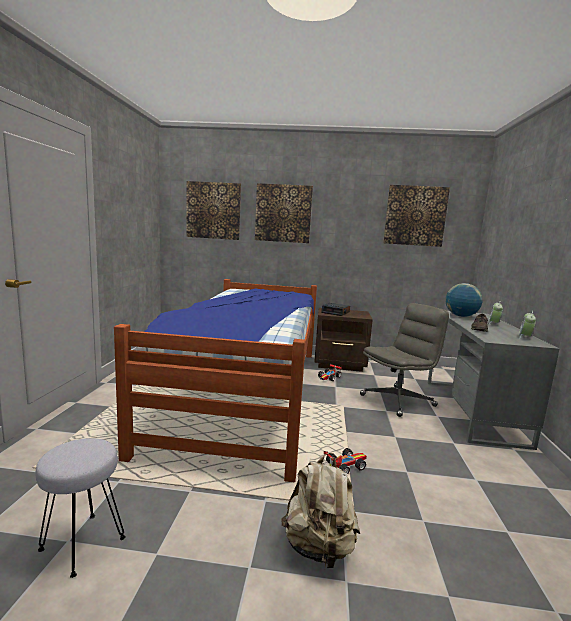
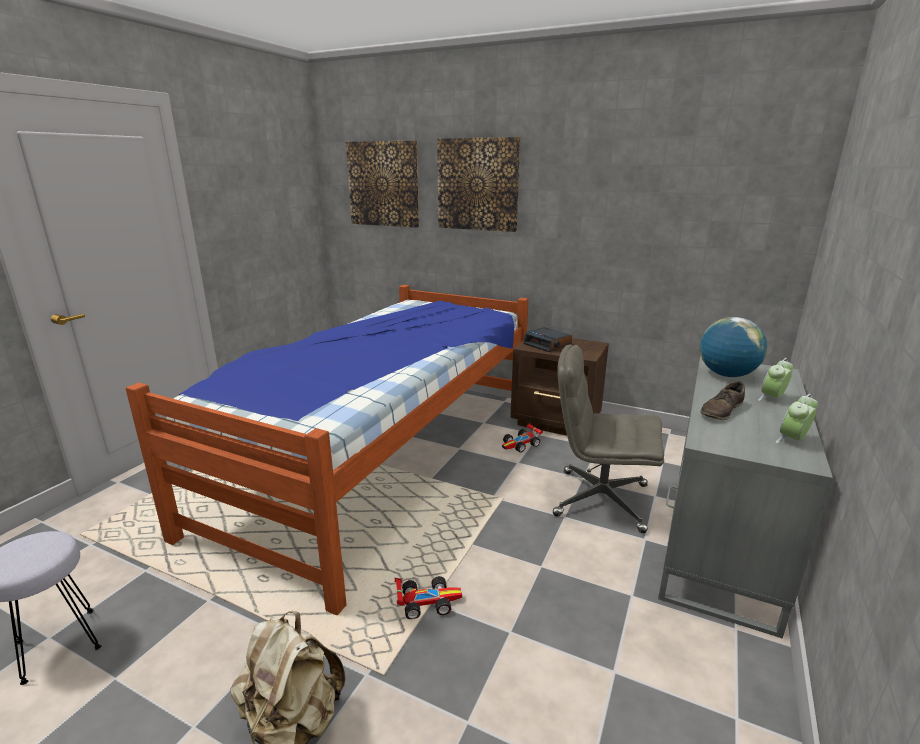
camera: 20 degrees right, 10 degrees up
grey office chair [360,303,449,417] -> grey office chair turned 150 degrees counterclockwise [553,345,664,533]
picture [383,185,450,247] -> none

